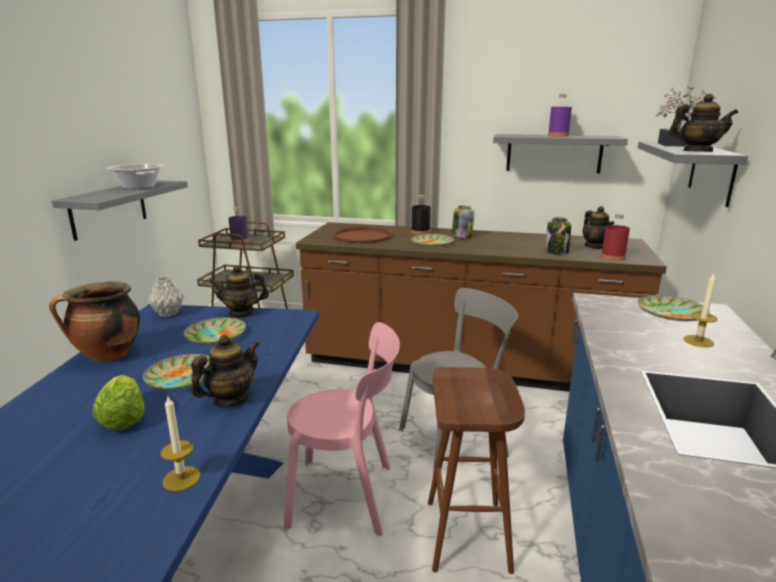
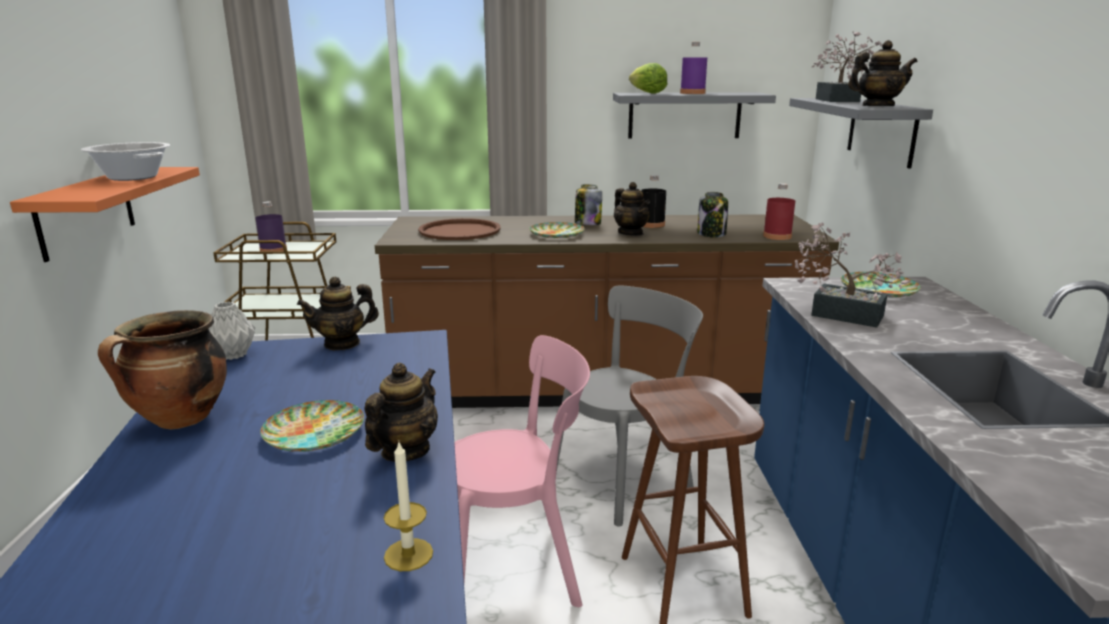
camera: 15 degrees left, 0 degrees up
grey shelf [52,180,188,241] -> orange shelf [10,167,200,262]
lettuce [93,375,144,431] -> lettuce moved to [629,63,667,94]
plate [184,317,246,344] -> none
black bottle [411,195,431,235] -> black bottle moved to [641,175,666,228]
teapot [582,206,614,249] -> teapot moved to [614,182,650,236]
candle [683,273,718,347] -> none
none -> potted plant [795,222,909,328]

